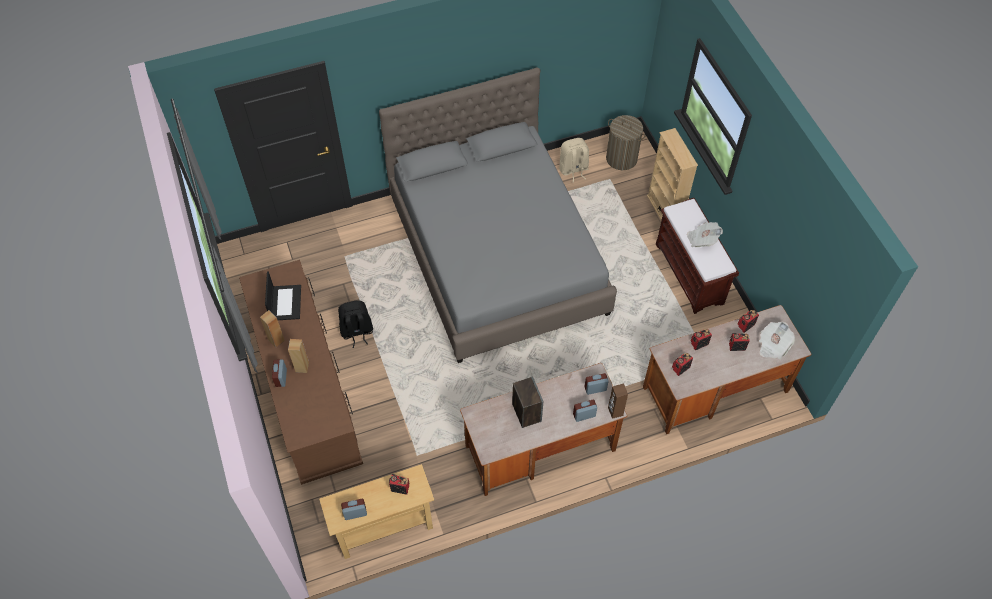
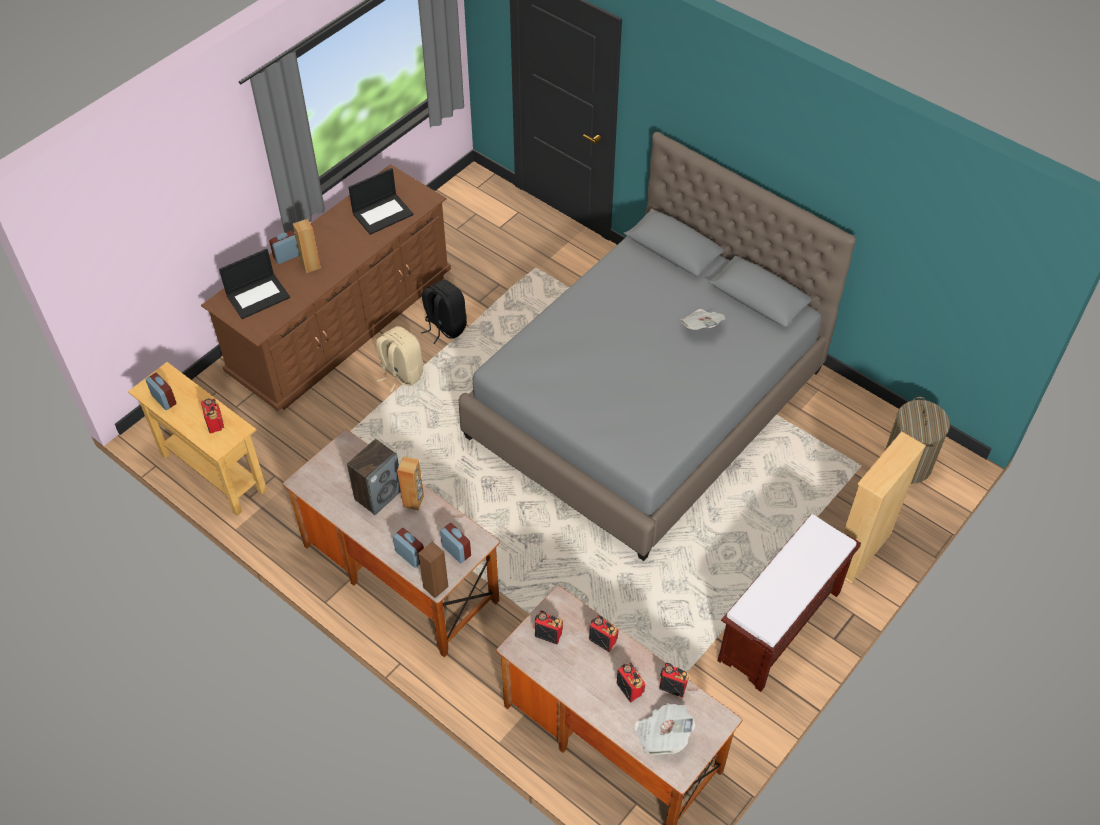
camera: 60 degrees right, 5 degrees down
brown speaker [260,310,285,347] -> brown speaker moved to [397,456,424,510]
beige backpack [559,138,589,183] -> beige backpack moved to [376,326,423,392]
newspaper [687,222,723,247] -> newspaper moved to [680,309,726,330]
none -> laptop [219,249,290,319]

